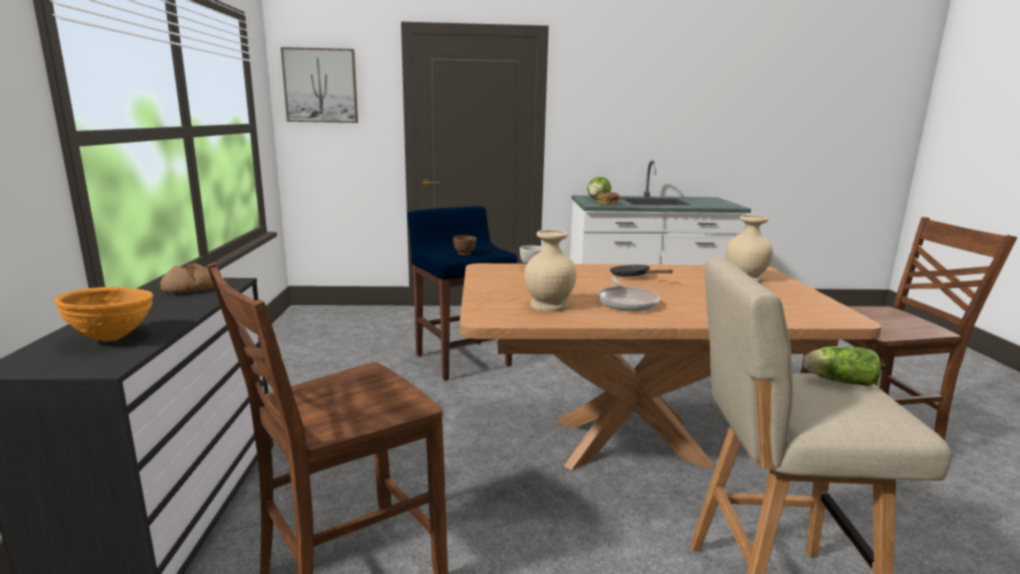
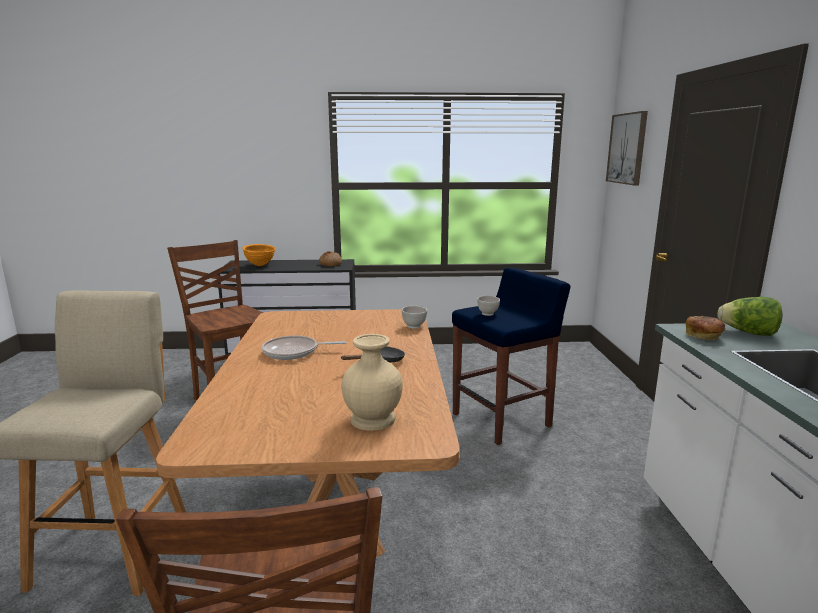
camera: 90 degrees right, 0 degrees up
brown bowl [453,235,477,255] -> white bowl [477,296,500,316]
beige vase [525,230,577,312] -> none
lettuce [803,346,881,386] -> none

